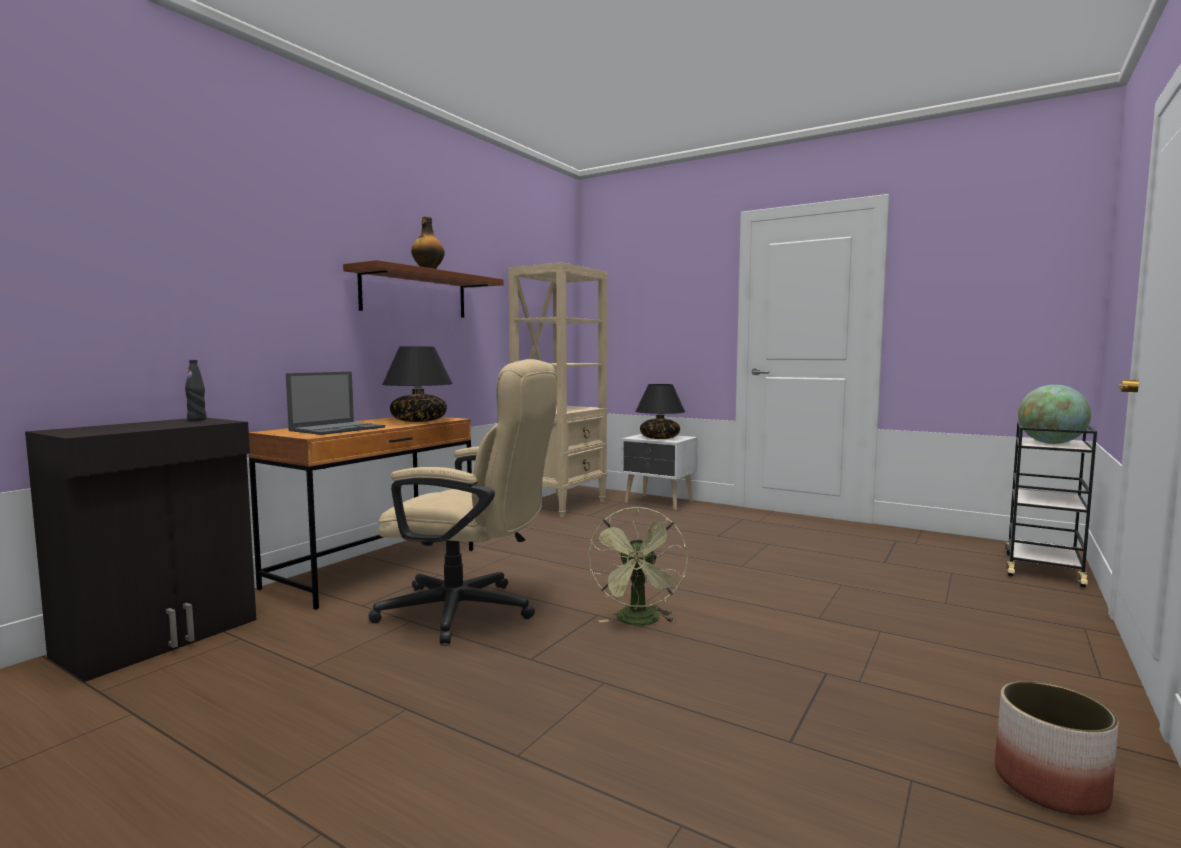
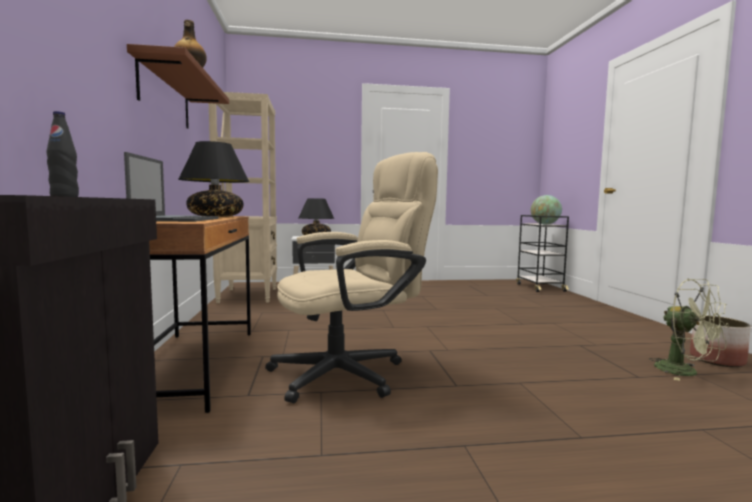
camera: 40 degrees left, 0 degrees up
green fan [588,507,688,626] -> green fan moved to [649,279,729,381]

